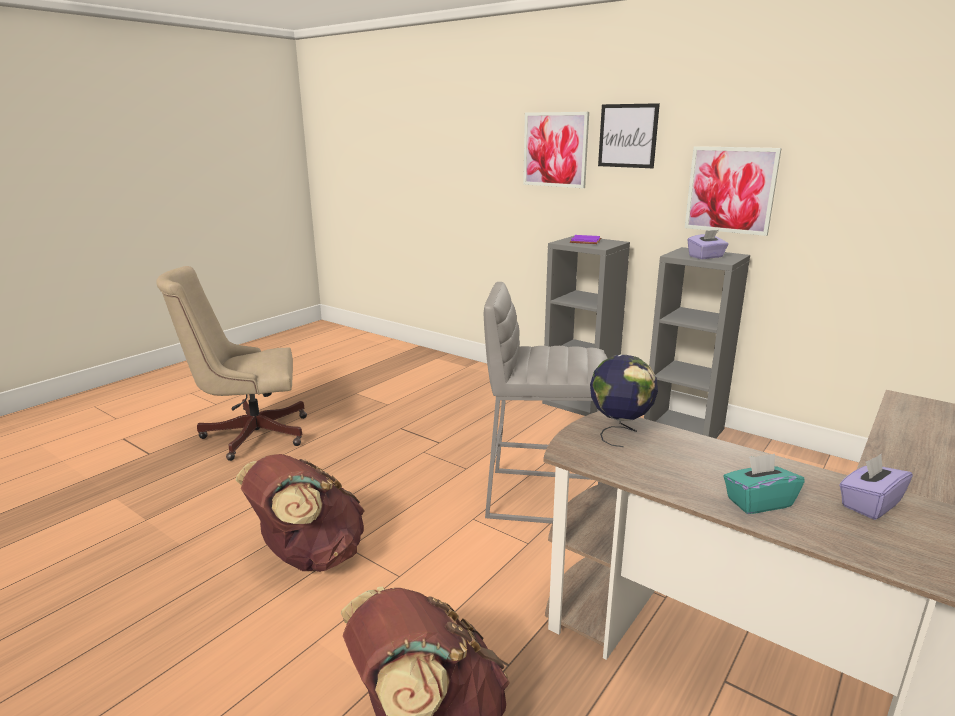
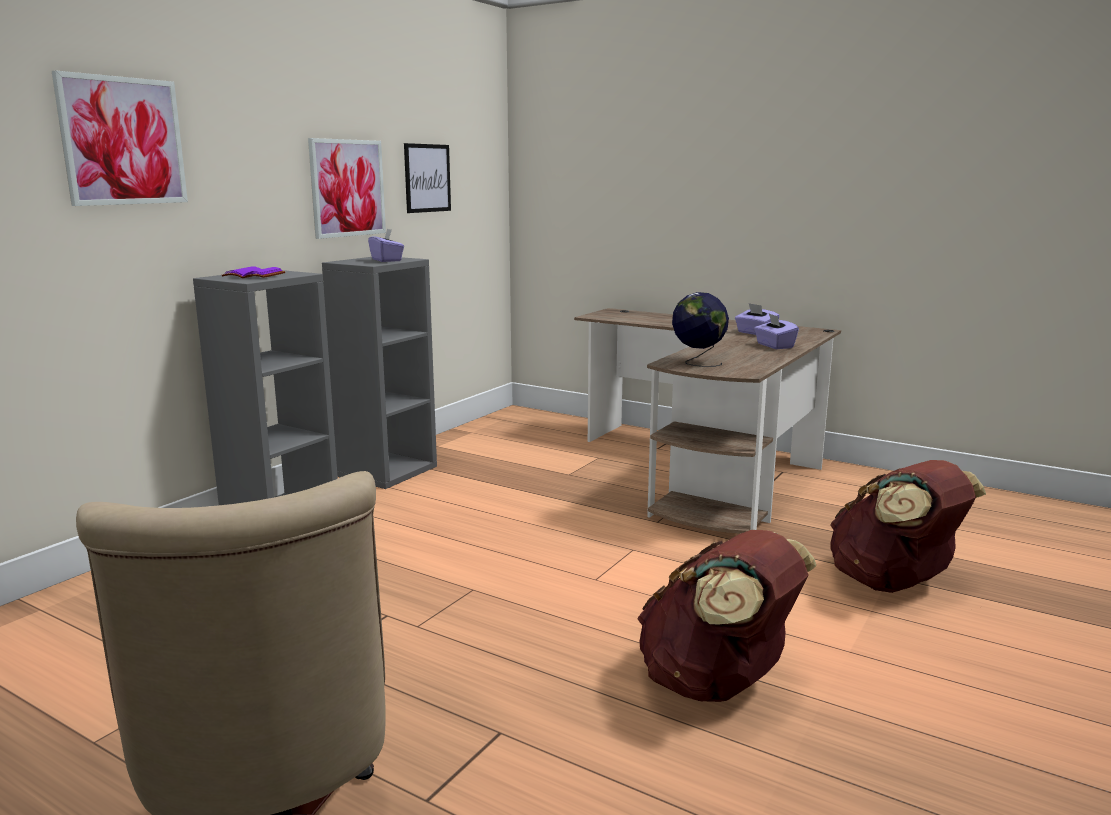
camera: 95 degrees left, 5 degrees down
grey stool [484,282,608,524] -> none
picture [598,103,660,168] -> picture moved to [404,143,451,213]
turquoise tissue box [723,454,805,514] -> purple tissue box [754,314,799,349]

